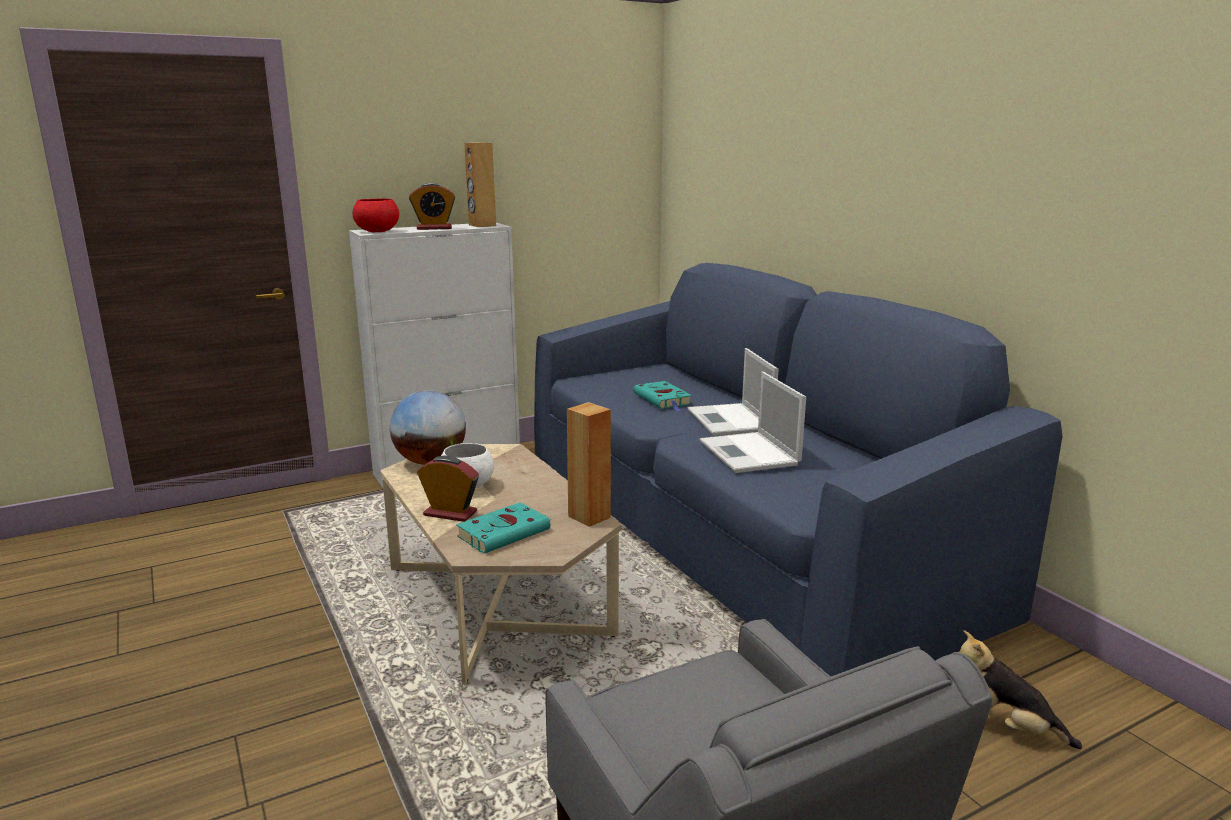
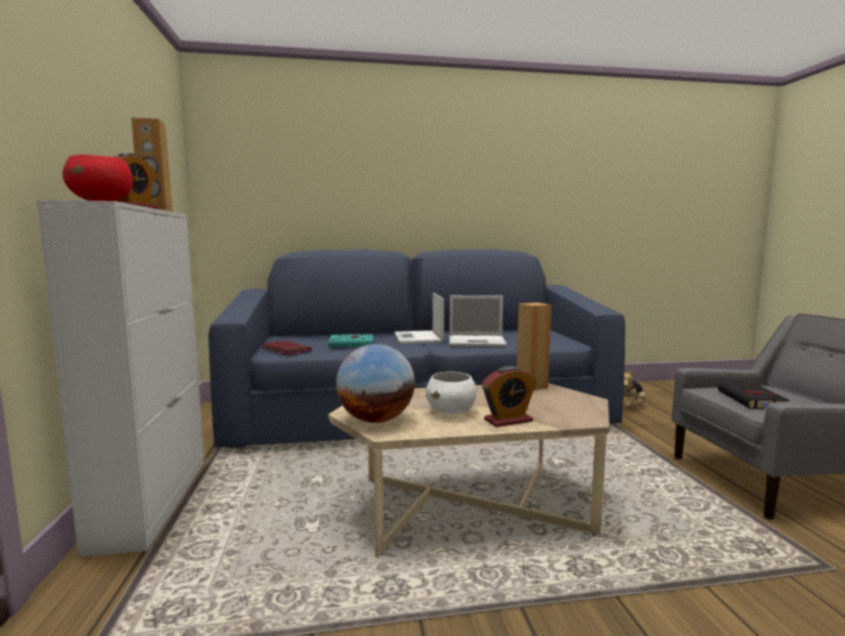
camera: 70 degrees left, 10 degrees down
alarm clock [417,455,479,522] -> alarm clock turned 150 degrees counterclockwise [482,366,537,427]
turquoise book [456,502,550,554] -> none
laptop [688,348,778,436] -> laptop turned 75 degrees clockwise [395,293,444,344]
none -> red book [262,340,312,355]
none -> black book [718,382,790,410]

